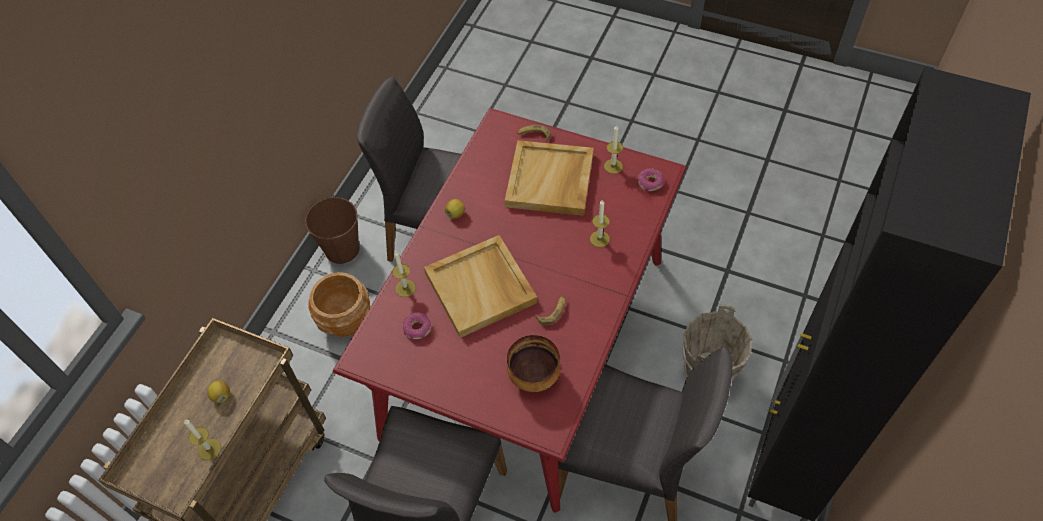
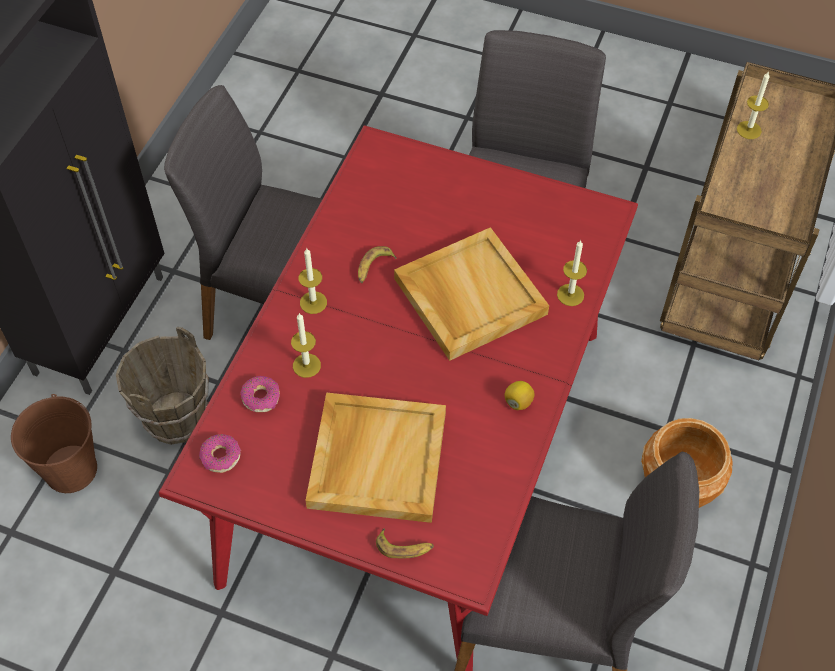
camera: 175 degrees right, 0 degrees up
lemon [208,381,230,403] -> none
brown bucket [304,195,359,264] -> brown bucket moved to [11,394,97,493]
donut [403,313,431,339] -> donut moved to [240,376,280,412]
bowl [507,335,561,392] -> none
candle [604,125,623,174] -> candle moved to [299,248,327,314]

